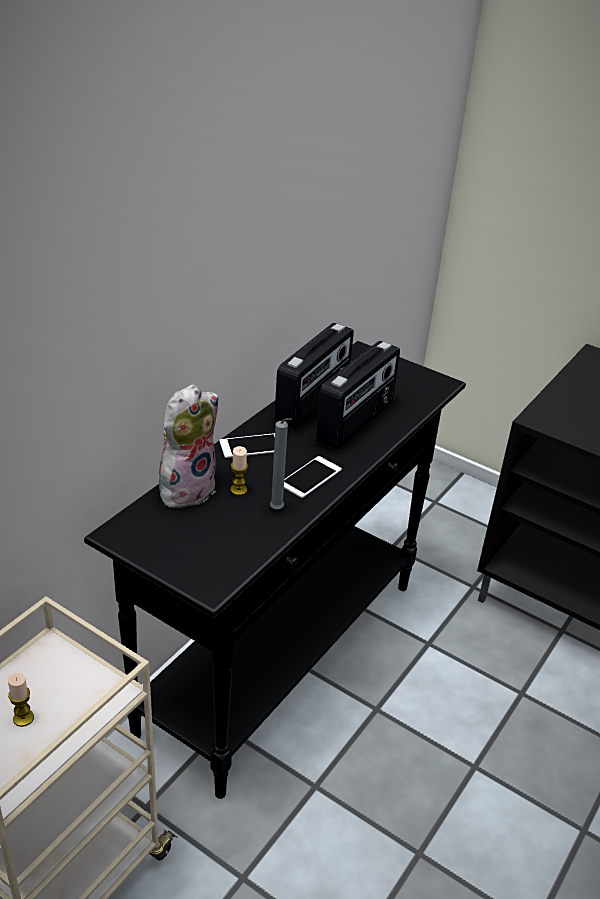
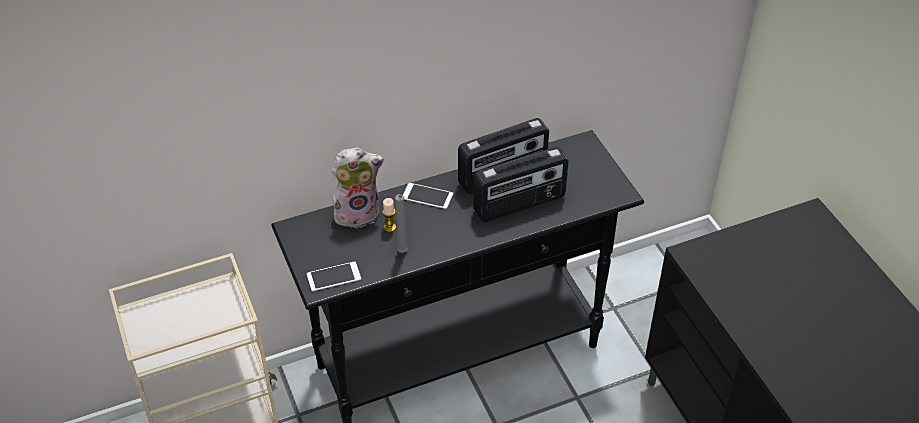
camera: 35 degrees right, 10 degrees up
candle [8,673,34,727] -> none
phone [284,456,342,498] -> phone moved to [307,261,361,292]

